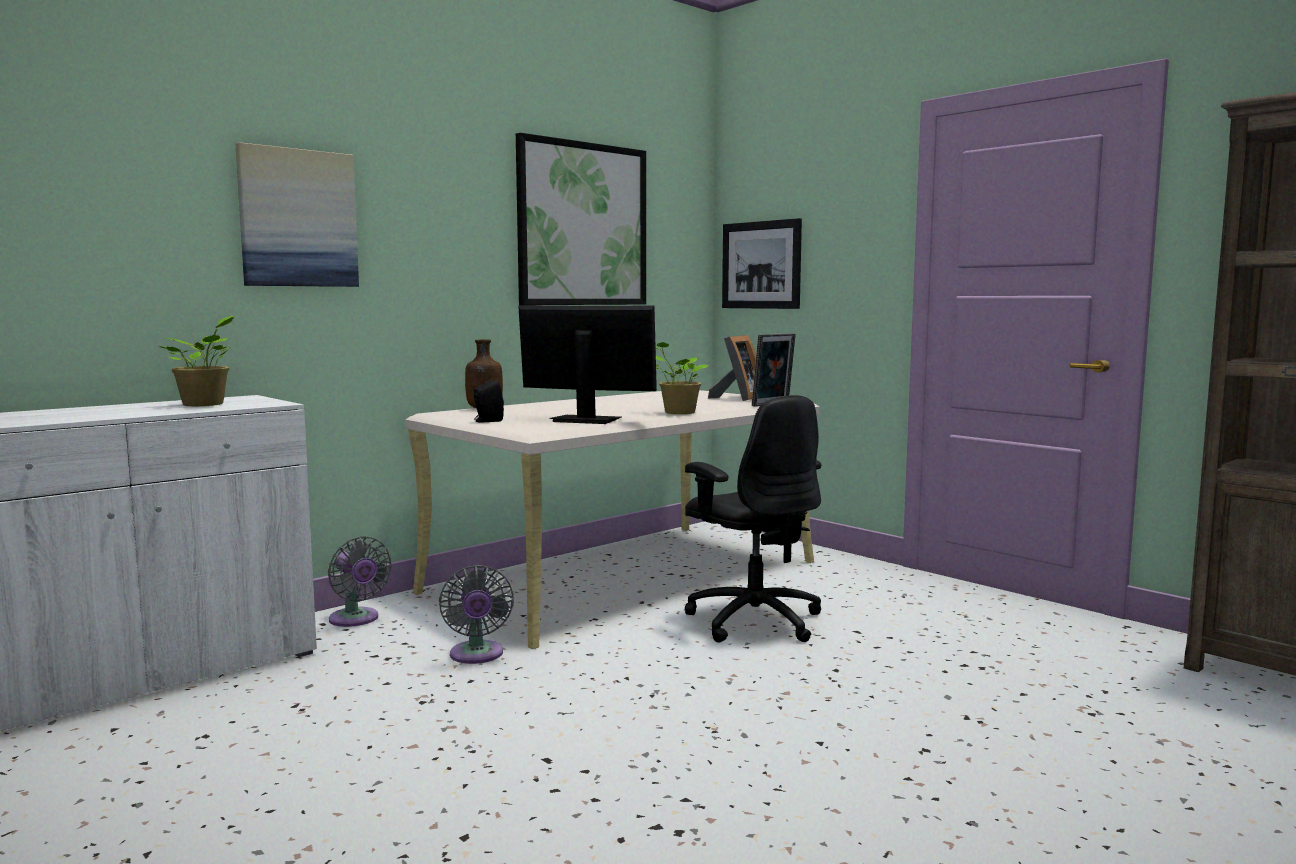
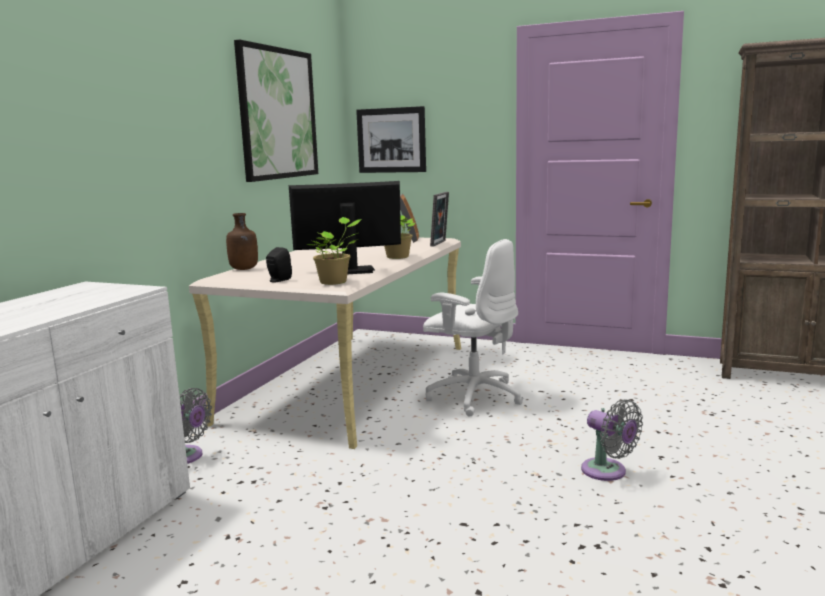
camera: 25 degrees left, 5 degrees up
potted plant [161,316,234,406] -> potted plant moved to [306,217,361,285]
picture [235,142,359,287] -> none
grey fan [439,565,514,664] -> grey fan moved to [581,399,643,481]
black office chair [685,395,821,643] -> white office chair [423,239,523,416]

